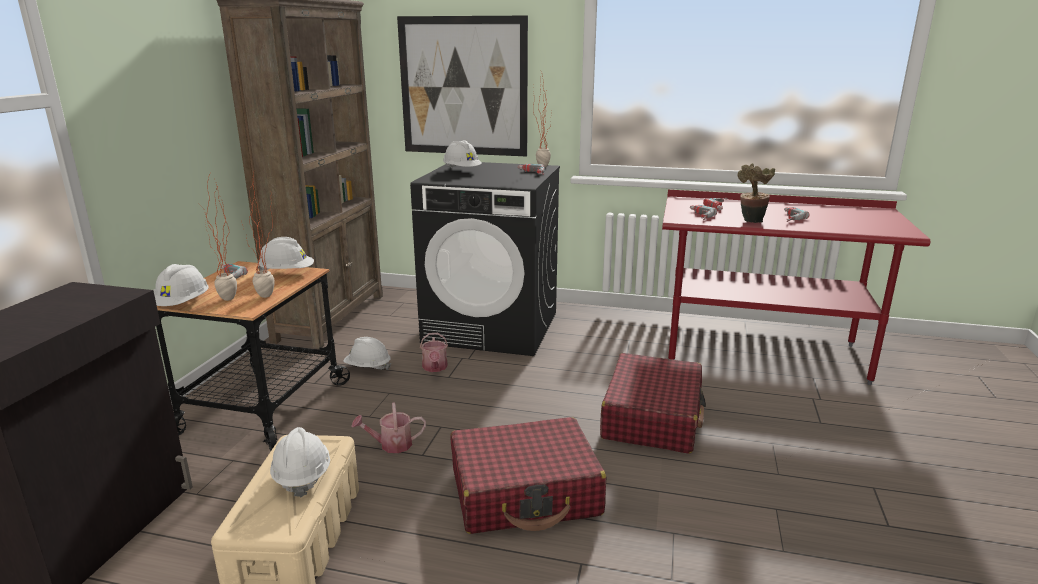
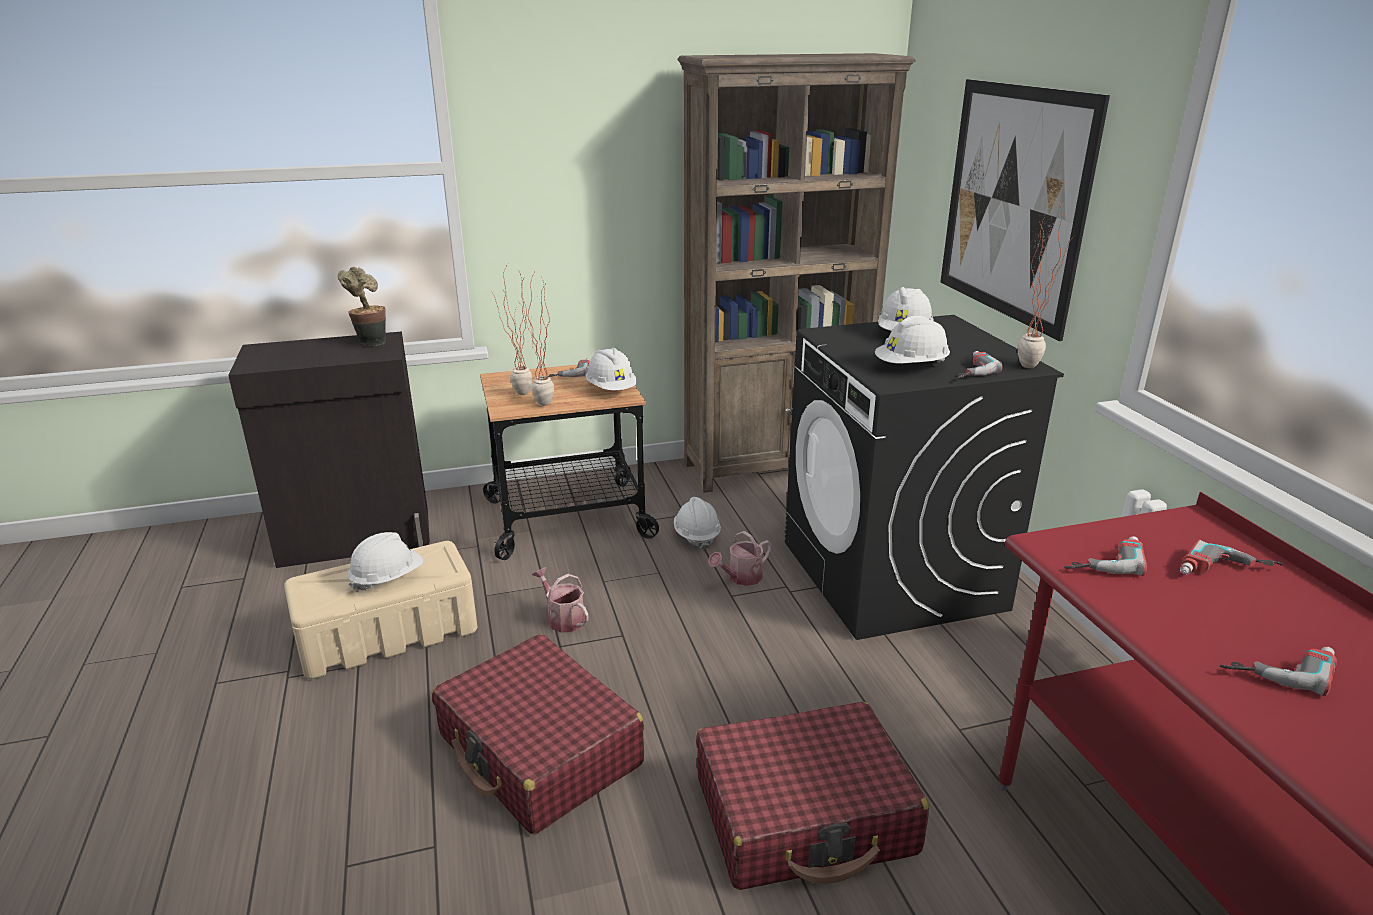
camera: 60 degrees right, 5 degrees up
white hard hat [154,264,209,306] -> white hard hat moved to [875,316,950,364]
potted plant [738,163,775,223] -> potted plant moved to [338,267,386,346]

